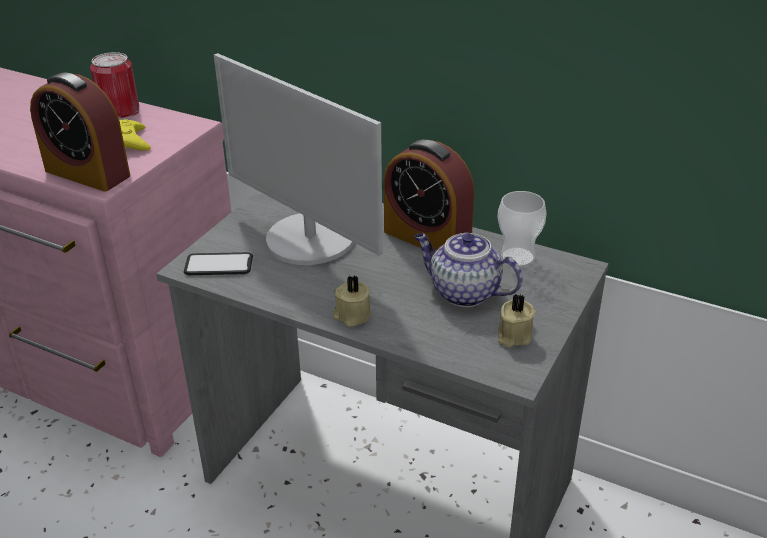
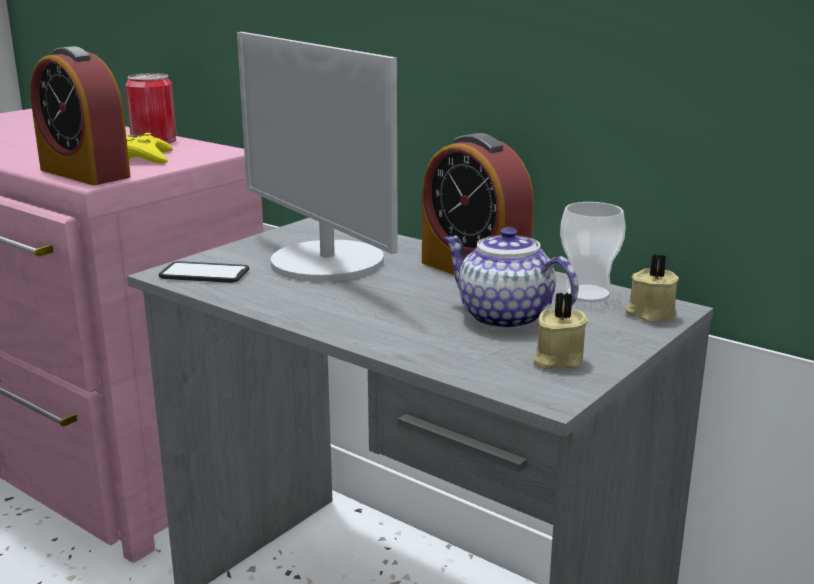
camera: 10 degrees right, 15 degrees down
beige candle [333,275,372,327] -> beige candle moved to [625,254,679,322]

